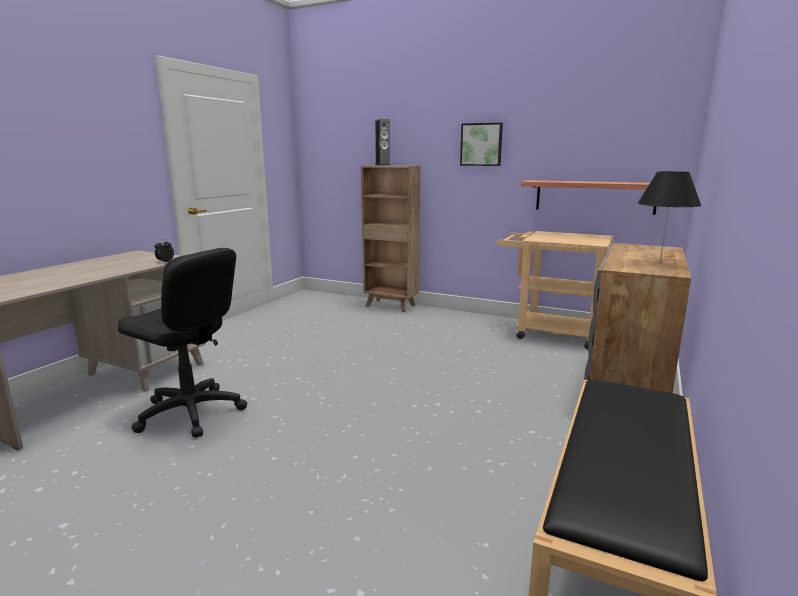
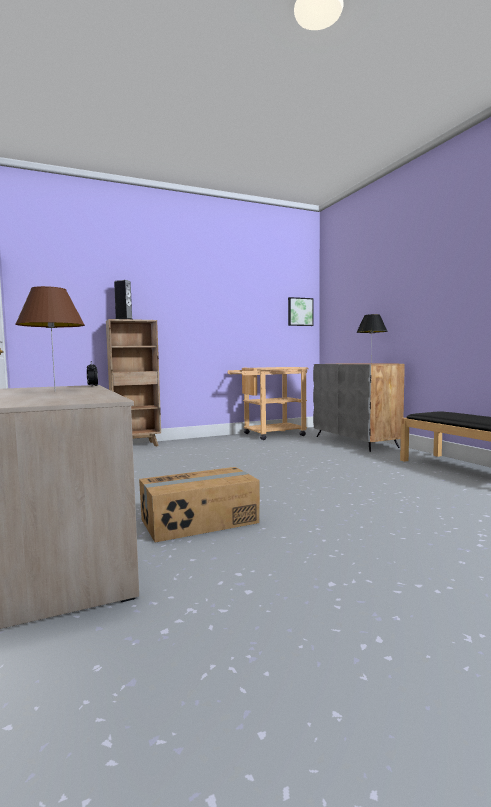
camera: 50 degrees left, 10 degrees down
black office chair [118,248,247,438] -> cardboard box [139,467,260,542]
picture [460,123,503,166] -> picture moved to [288,297,314,326]
shelf [521,180,657,215] -> none
none -> brown table lamp [15,286,85,391]

